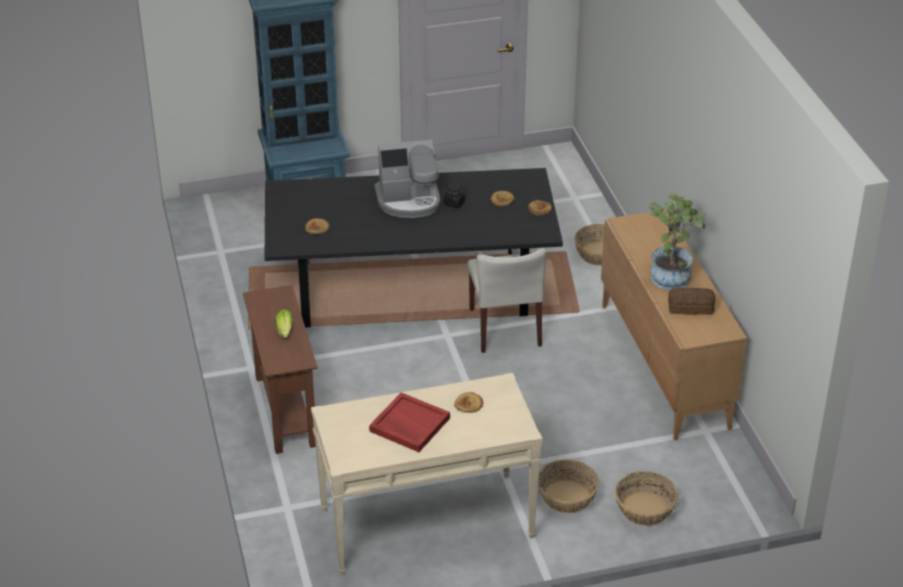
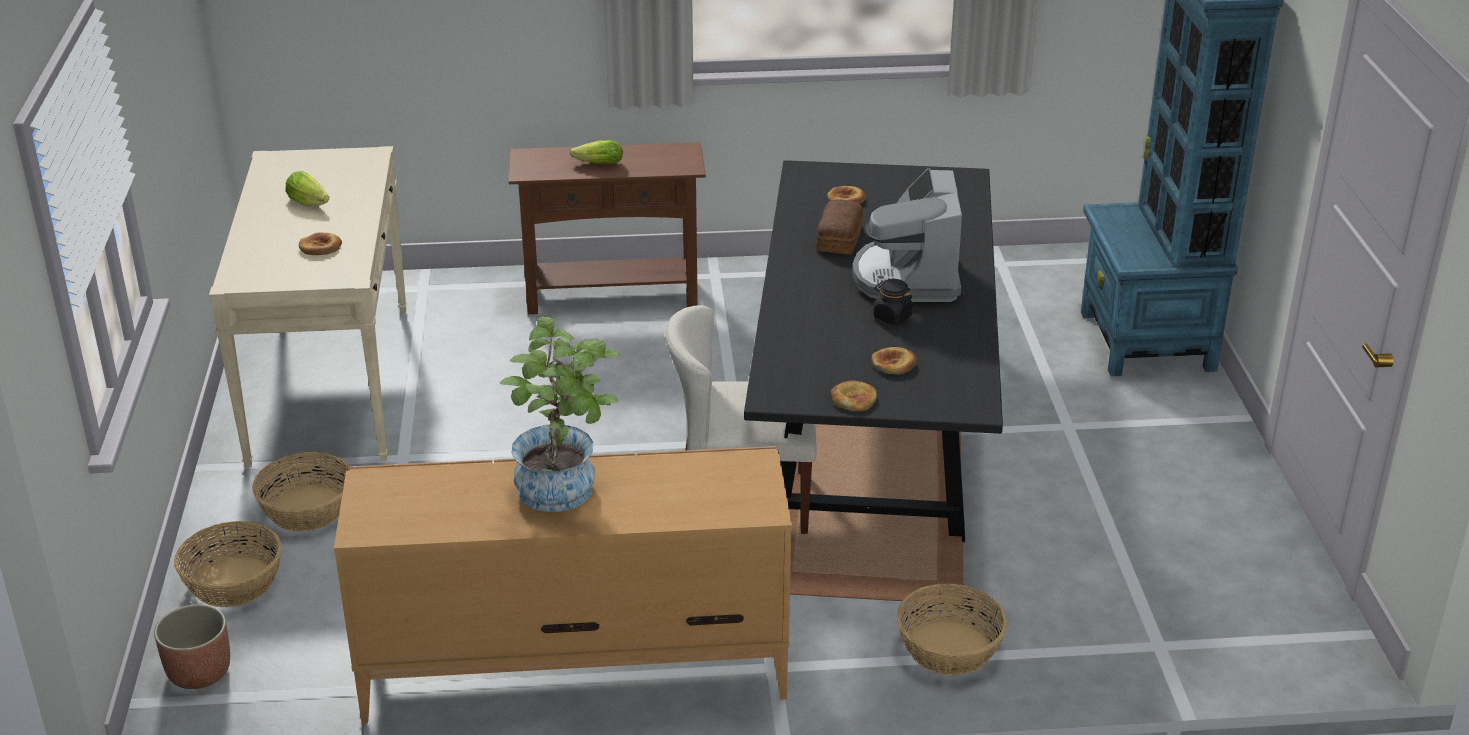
camera: 100 degrees right, 5 degrees down
red tray [369,393,450,452] -> lettuce [285,171,329,206]
bread [668,288,715,315] -> bread moved to [816,199,863,254]
none -> planter [154,604,230,689]

